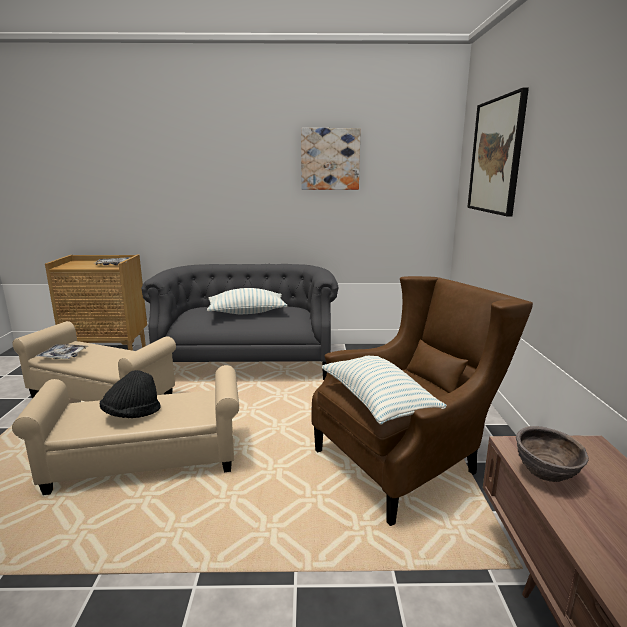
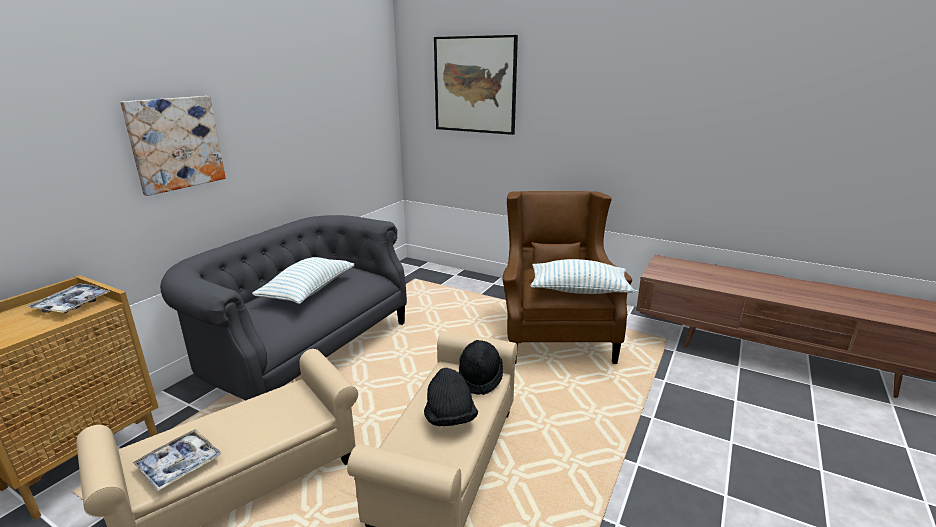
camera: 60 degrees left, 5 degrees up
picture [301,128,361,190] -> picture moved to [120,96,226,196]
brown bowl [516,426,589,482] -> none
none -> black hat [459,340,503,395]

